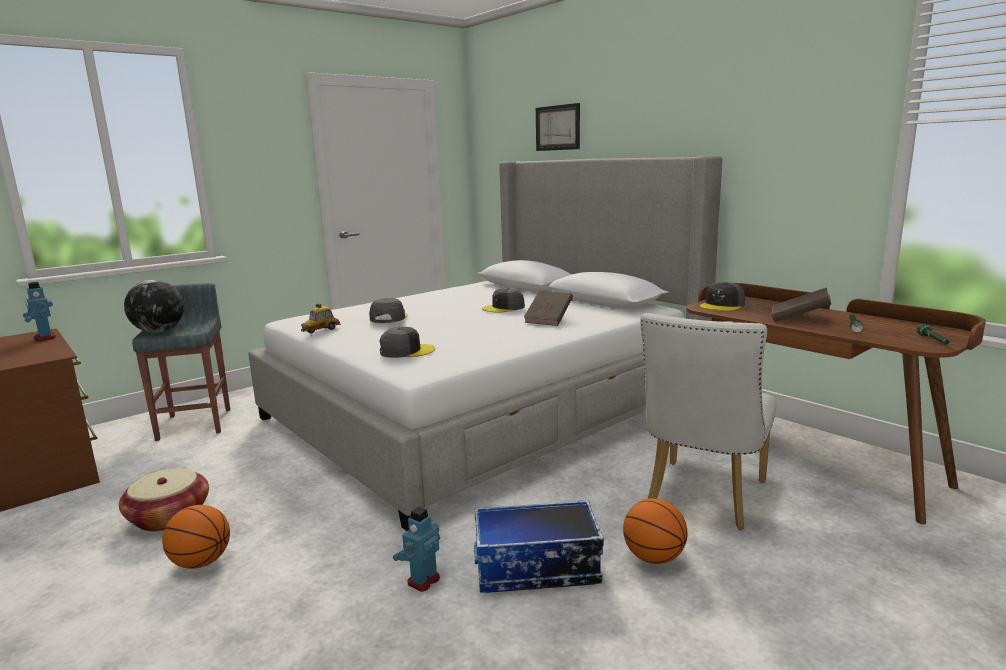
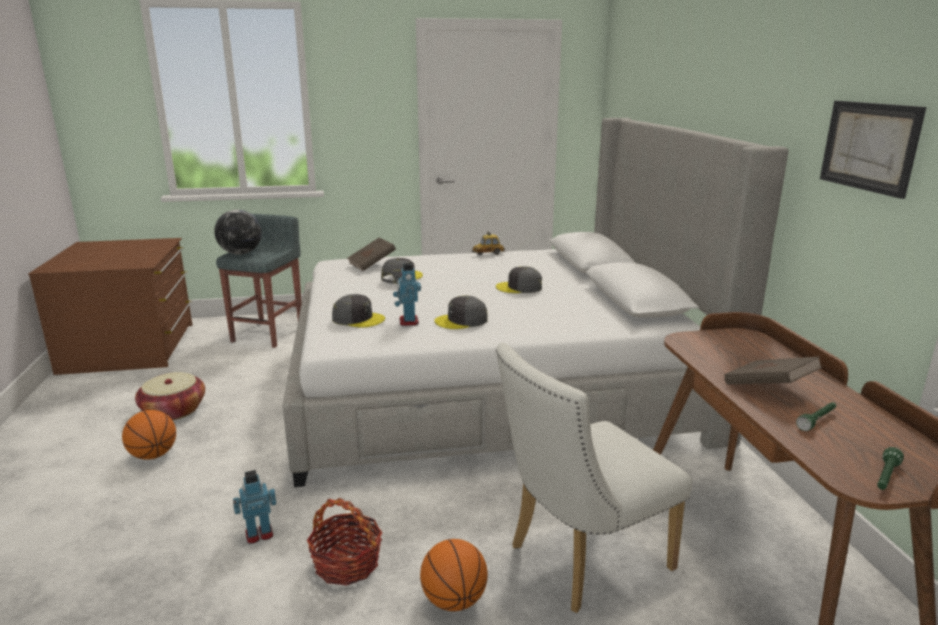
camera: 30 degrees right, 5 degrees up
toy robot [23,282,56,341] -> toy robot moved to [393,262,421,326]
toy car [301,303,341,333] -> toy car moved to [472,232,505,255]
storage box [474,500,604,593] -> basket [307,498,383,586]
brown book [524,291,573,326] -> brown book moved to [347,238,396,271]
picture [536,103,580,151] -> picture moved to [820,101,927,199]
grey cap [700,282,745,311] -> grey cap moved to [434,295,488,329]

